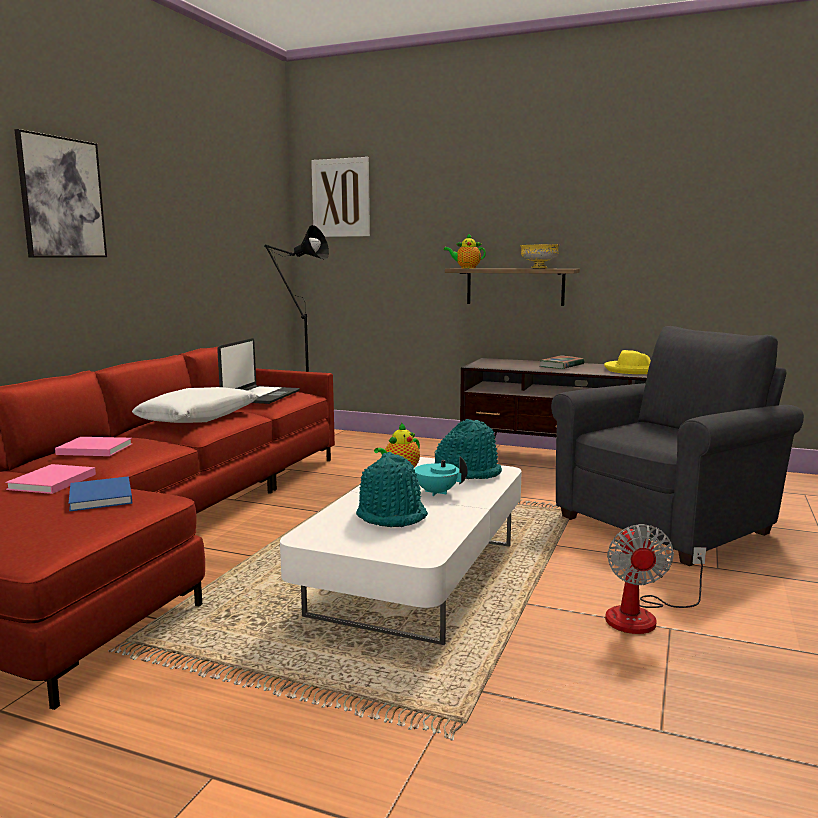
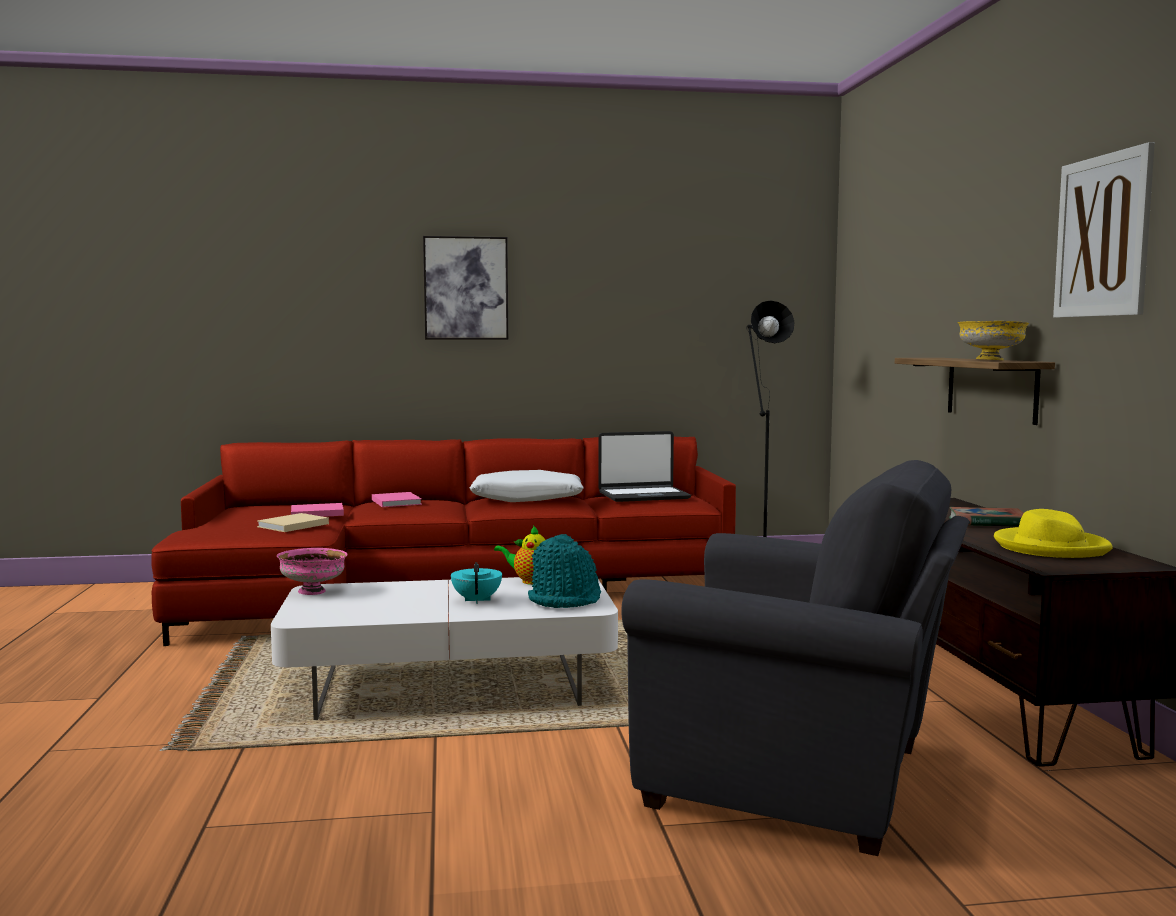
camera: 60 degrees right, 5 degrees down
blue book [69,476,133,512] -> beige book [257,513,329,532]
picture [311,157,370,237] -> picture moved to [1053,142,1155,318]
turquoise hat [356,452,428,527] -> none
teapot [444,233,486,268] -> none
fan [605,524,706,634] -> none
none -> pink bowl [277,548,347,595]

